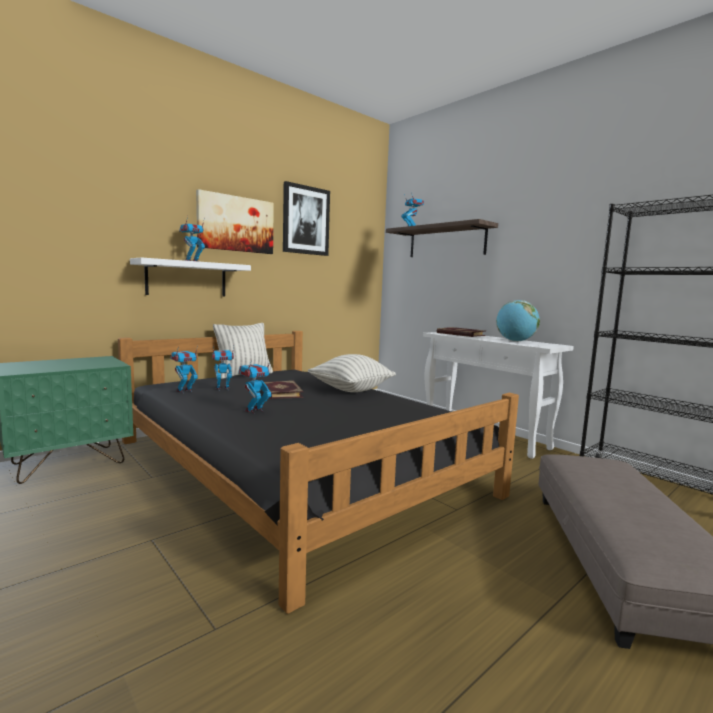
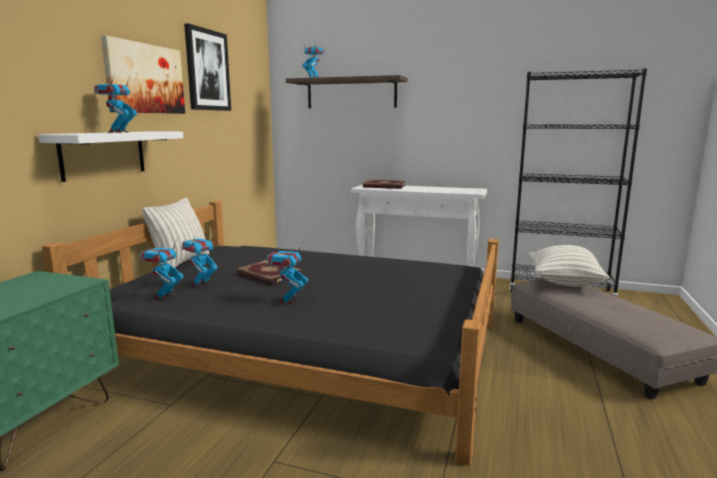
camera: 30 degrees left, 5 degrees up
pillow [308,354,396,392] -> pillow moved to [529,245,610,287]
globe [496,300,540,342] -> none

